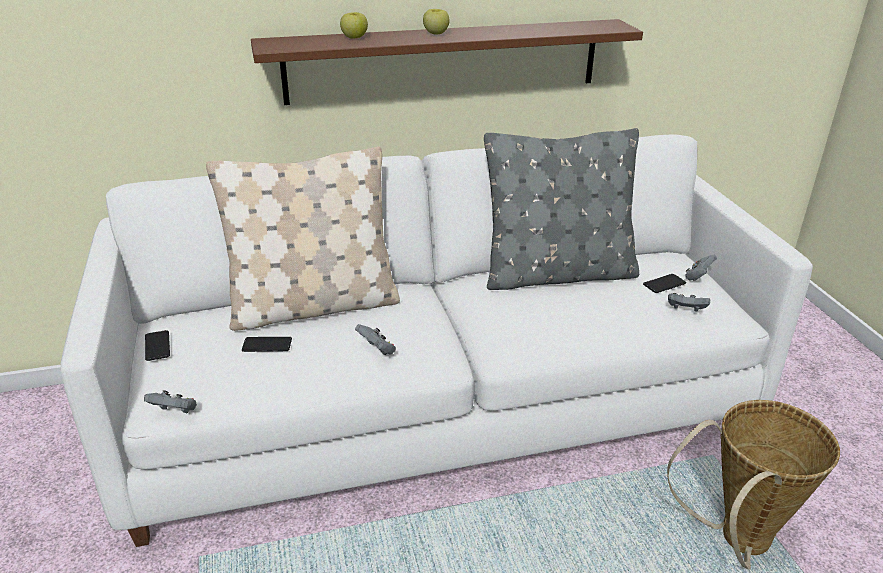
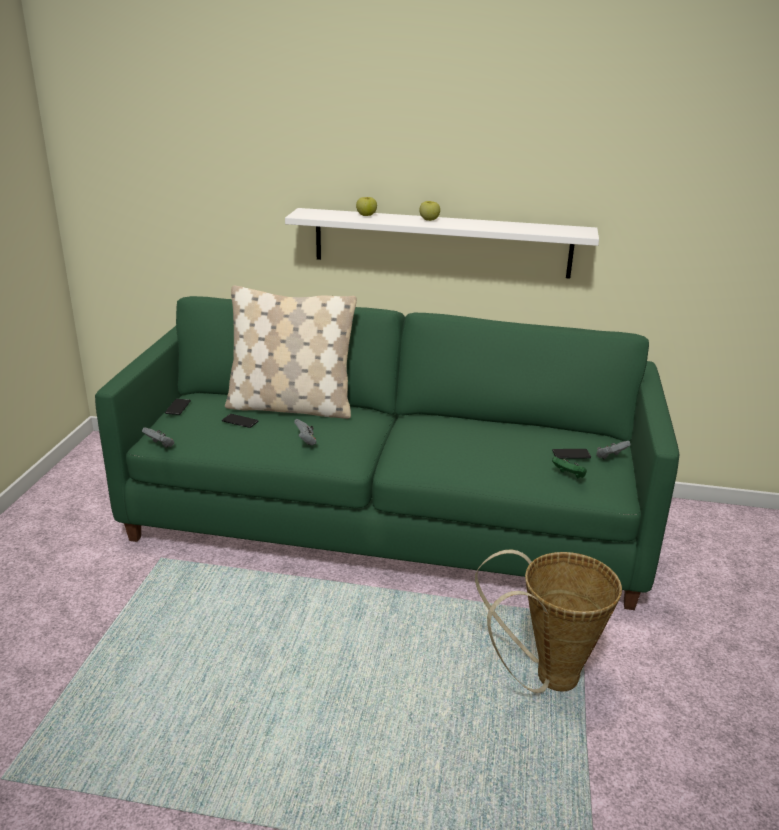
camera: 25 degrees right, 5 degrees down
white sofa [60,134,813,547] -> green sofa [95,296,680,610]
brown shelf [251,19,643,105] -> white shelf [285,208,599,279]
grey pillow [484,128,639,290] -> none
grey game controller [668,293,710,311] -> green game controller [552,457,587,478]

